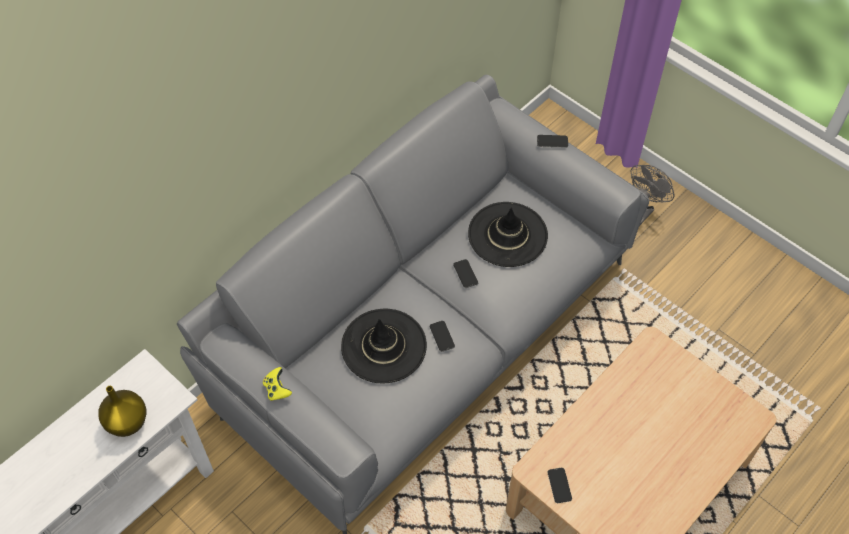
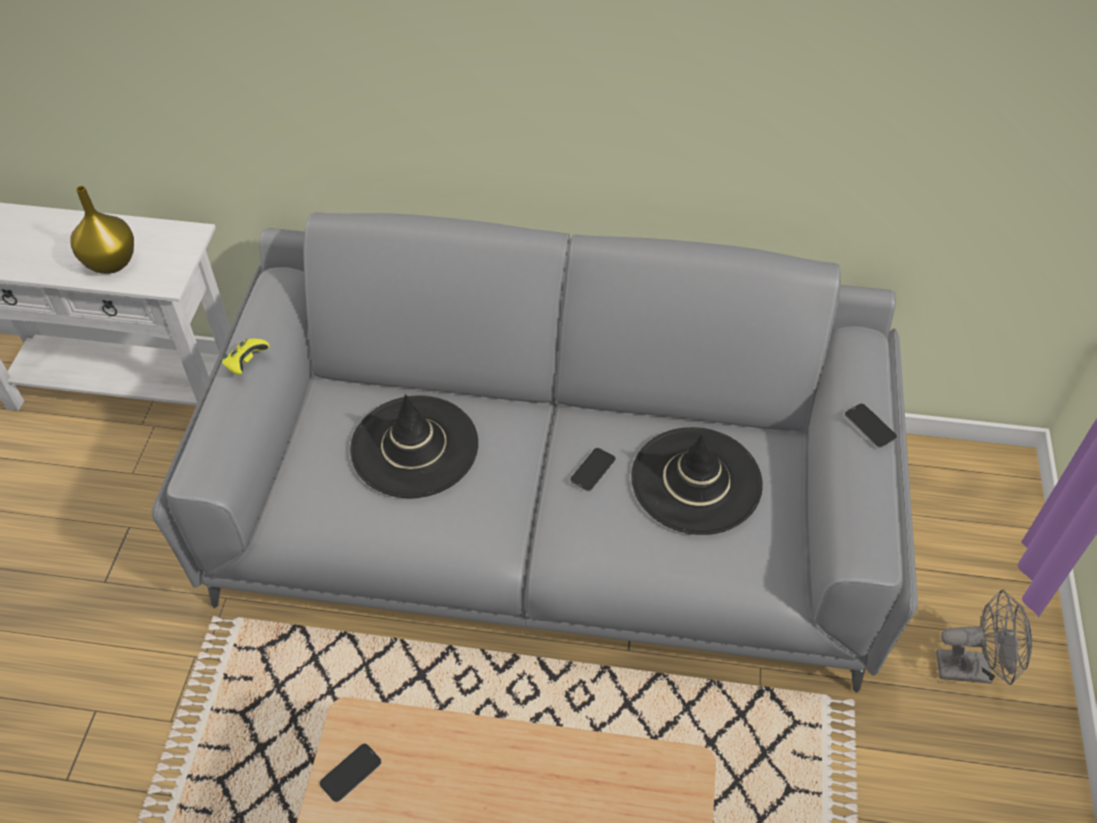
camera: 55 degrees right, 5 degrees down
phone [430,321,455,352] -> none

